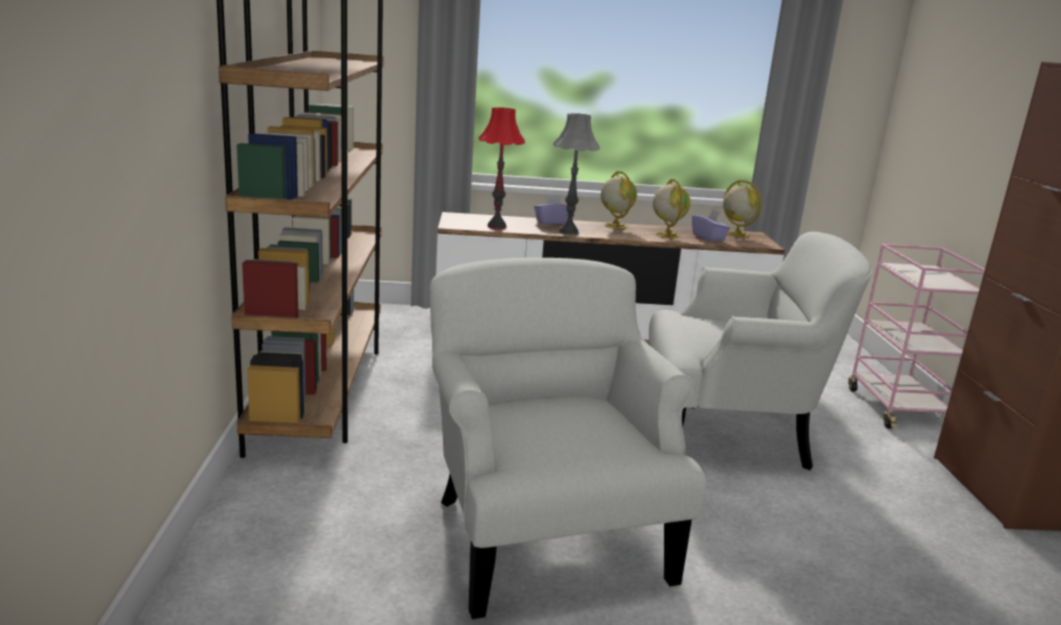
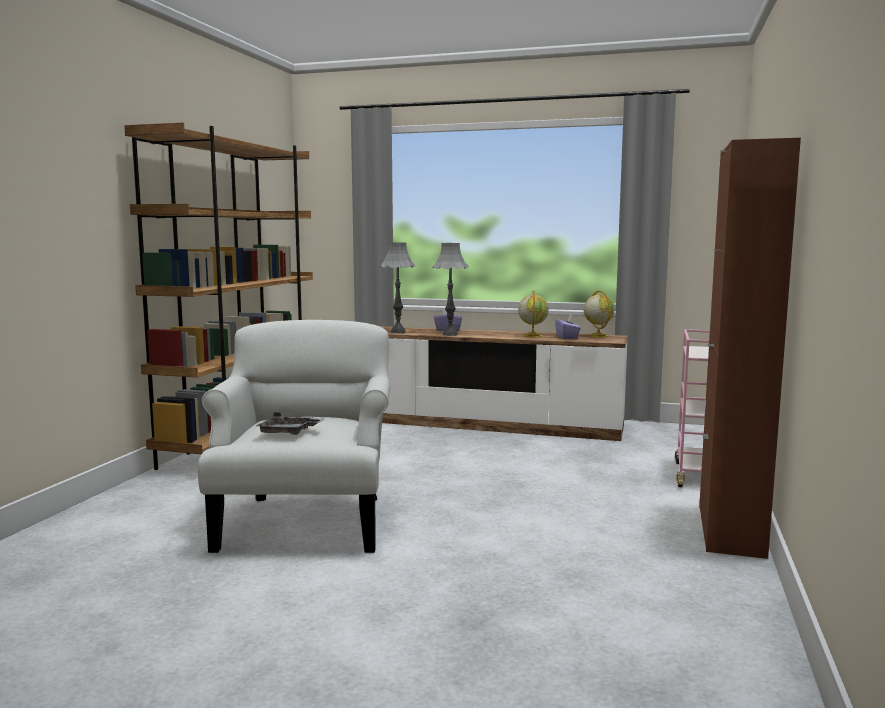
camera: 20 degrees right, 10 degrees down
red table lamp [478,107,525,229] -> grey table lamp [380,243,415,333]
globe [601,171,637,229] -> none
white armchair [649,232,873,470] -> none
none -> grey tray [256,412,324,435]

